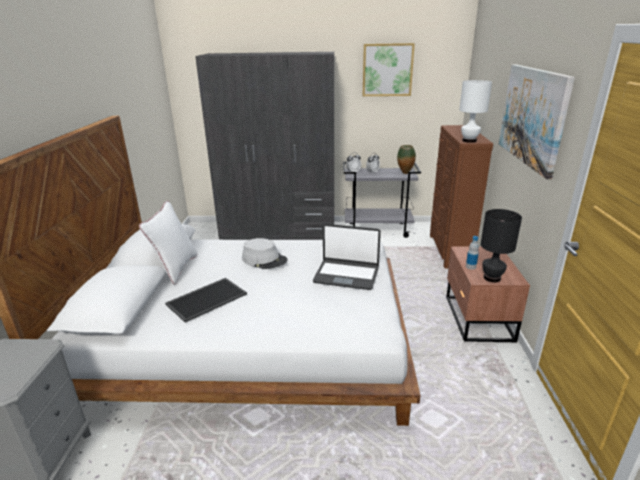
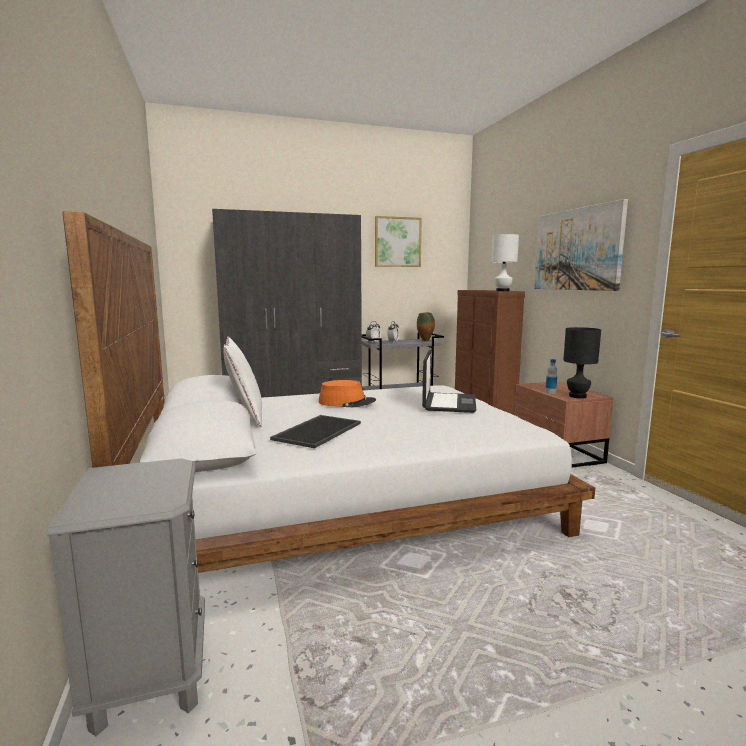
camera: 20 degrees left, 15 degrees down
grey hat [242,238,287,269] -> orange hat [319,380,376,407]
laptop [313,224,381,290] -> laptop turned 75 degrees counterclockwise [422,350,476,413]

